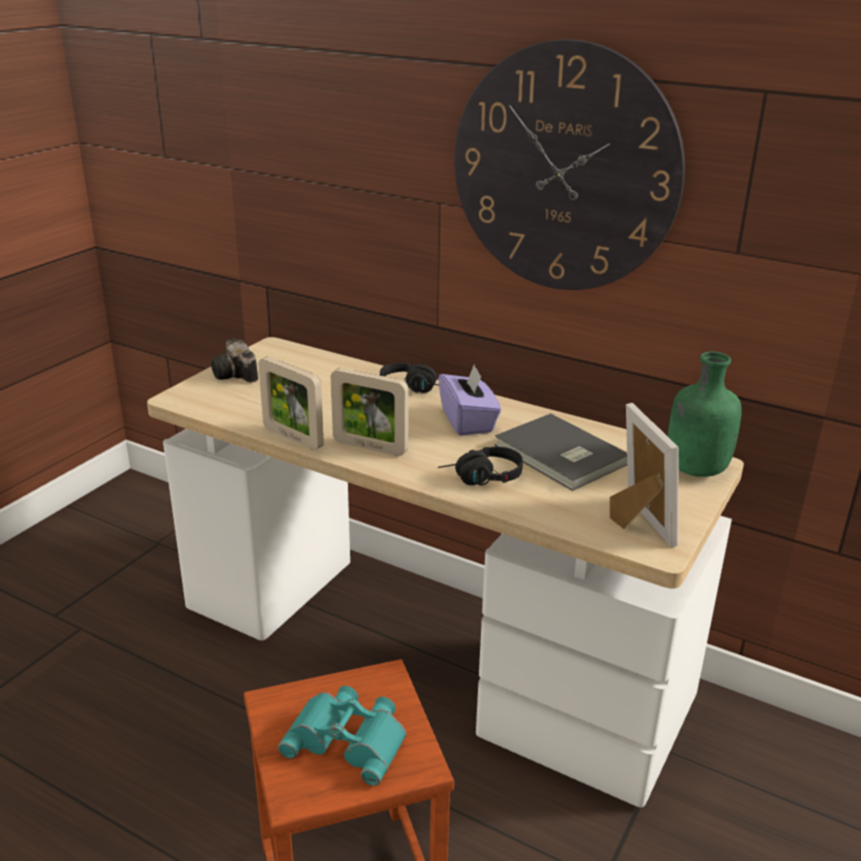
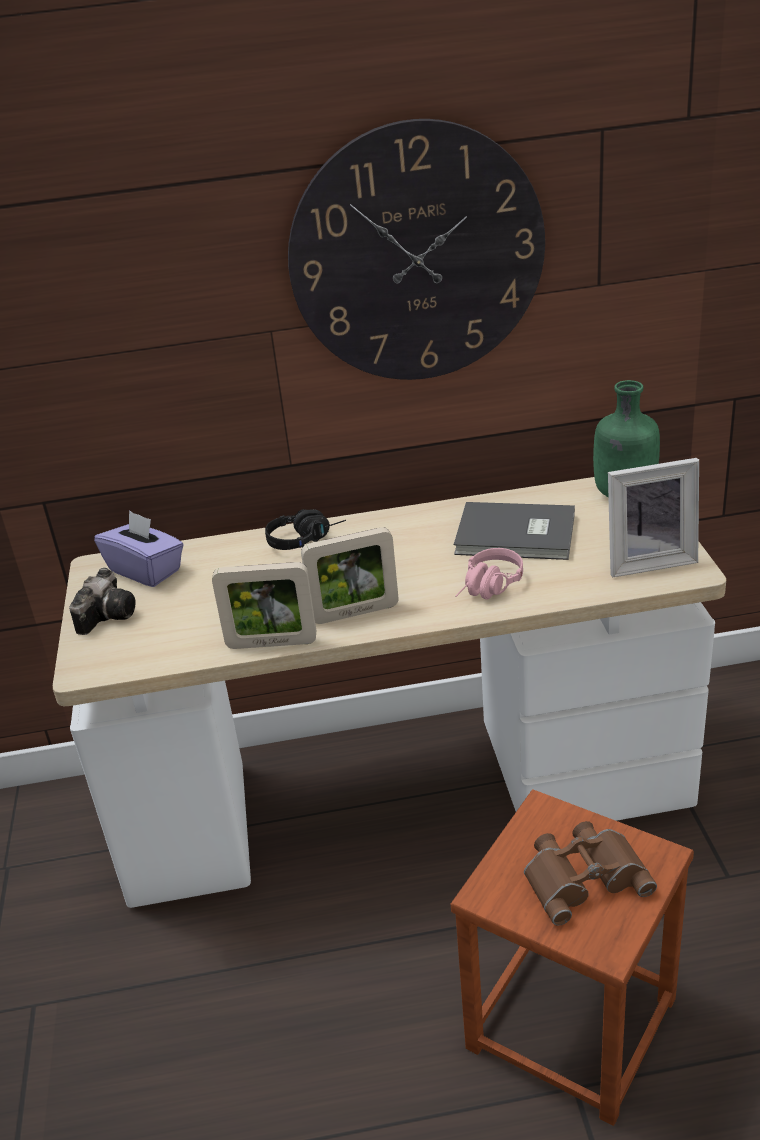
camera: 35 degrees left, 5 degrees up
camera [211,339,258,383] -> camera turned 90 degrees counterclockwise [69,568,135,635]
turquoise binoculars [278,686,406,786] -> brown binoculars [524,821,657,925]
purple tissue box [438,364,501,436] -> purple tissue box moved to [94,510,184,587]
black headphones [438,447,523,485] -> pink headphones [455,548,523,600]
picture frame [610,403,679,548] -> picture frame turned 135 degrees clockwise [608,458,699,577]

